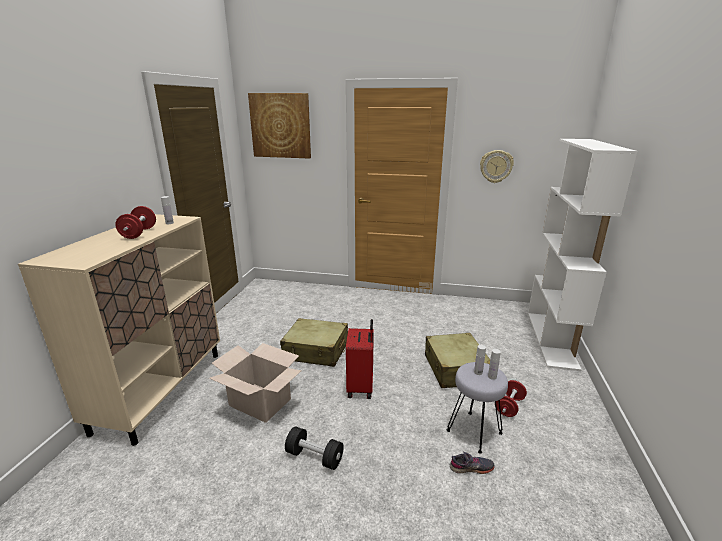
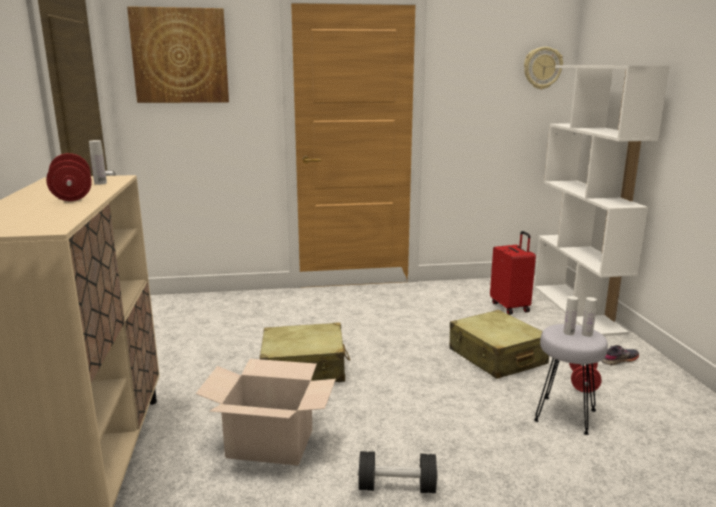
camera: 20 degrees left, 5 degrees down
red suitcase [346,319,374,399] -> red suitcase moved to [490,231,536,315]
grey shoe [450,452,495,474] -> grey shoe moved to [601,345,639,365]
wall clock [480,150,514,183] -> wall clock moved to [524,47,563,90]

